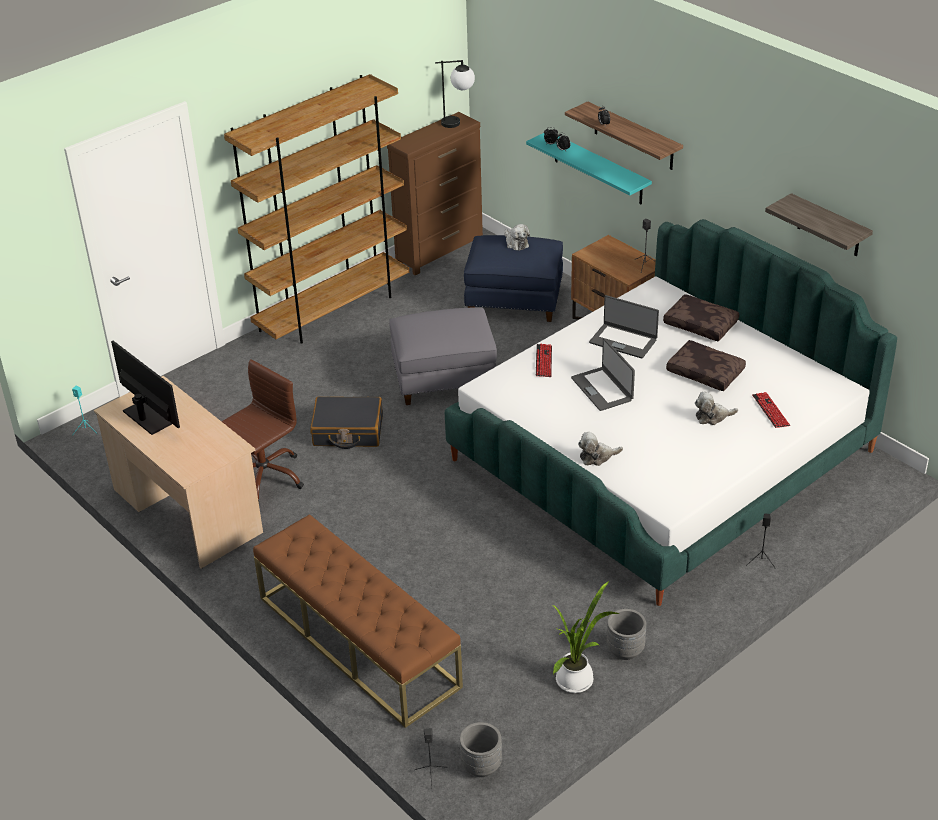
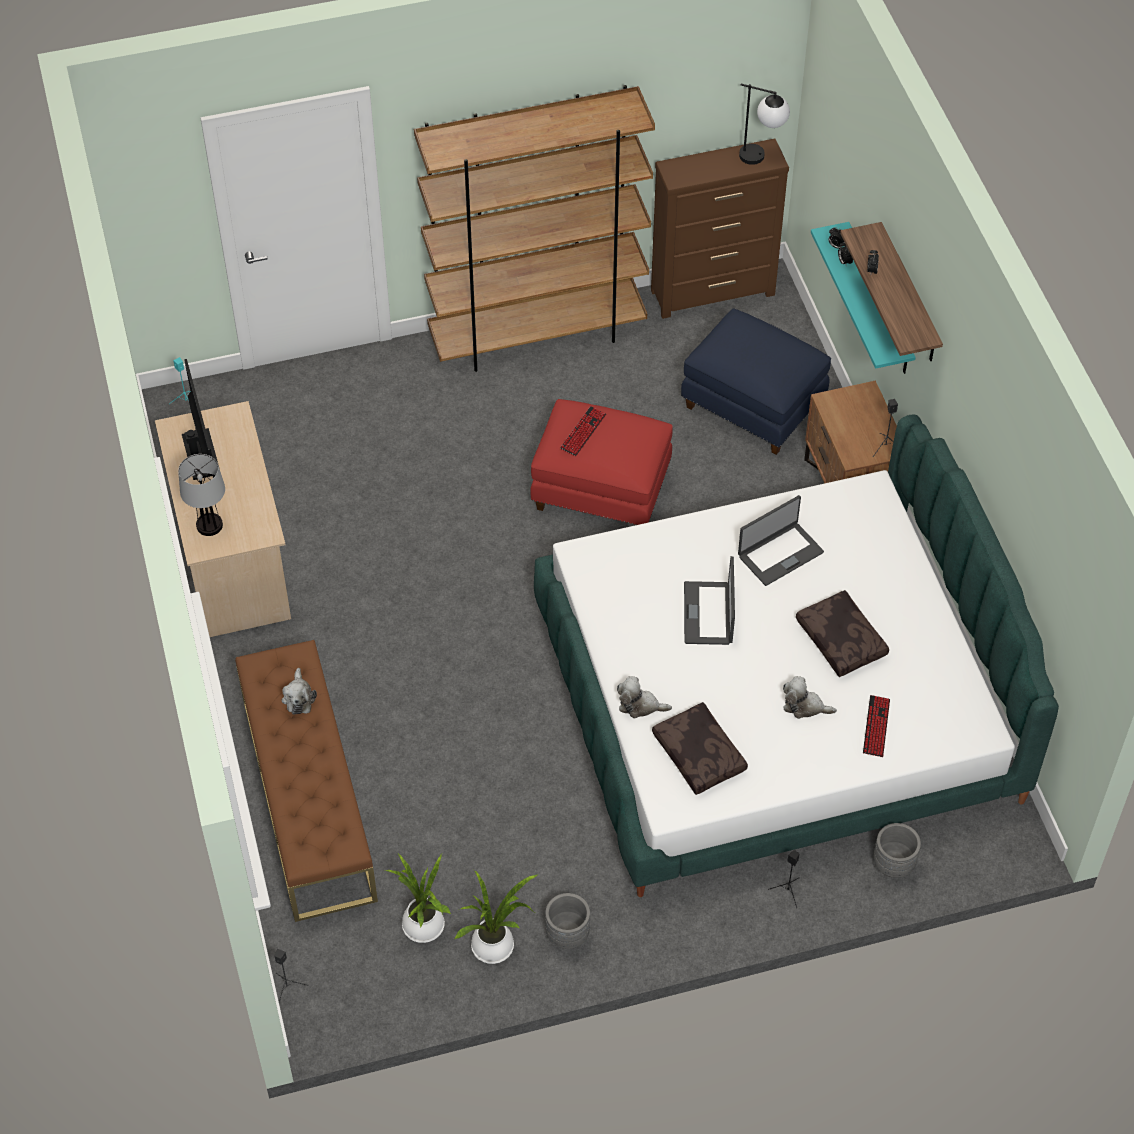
camera: 25 degrees right, 15 degrees up
brown office chair [221,359,304,502] -> none
black suitcase [310,396,383,449] -> none
grey ottoman [389,307,497,405] -> red ottoman [530,399,673,525]
grey planter [460,722,502,777] -> grey planter moved to [873,823,921,878]
plush toy [504,224,530,251] -> plush toy moved to [282,668,317,714]
keyboard [536,344,552,377] -> keyboard moved to [560,406,606,456]
laptop [589,295,659,359] -> laptop turned 90 degrees counterclockwise [738,495,824,586]
brown pillow [663,294,739,341] -> brown pillow moved to [652,702,748,795]
shelf [765,193,873,256] -> none
none -> table lamp [178,454,225,536]
none -> potted plant [385,854,451,943]

